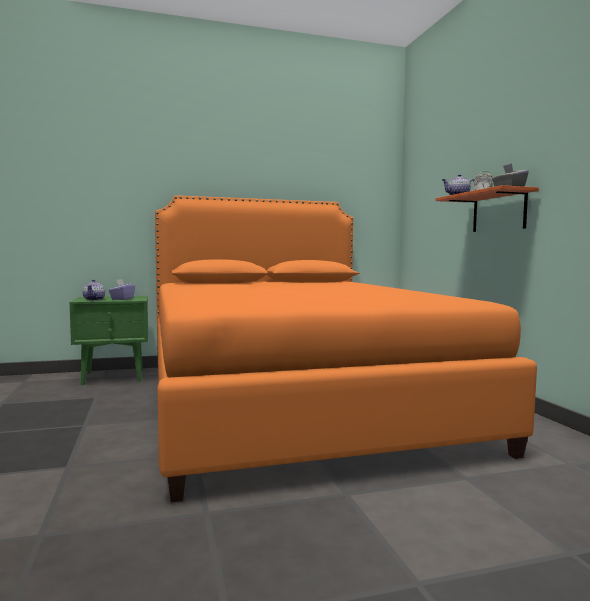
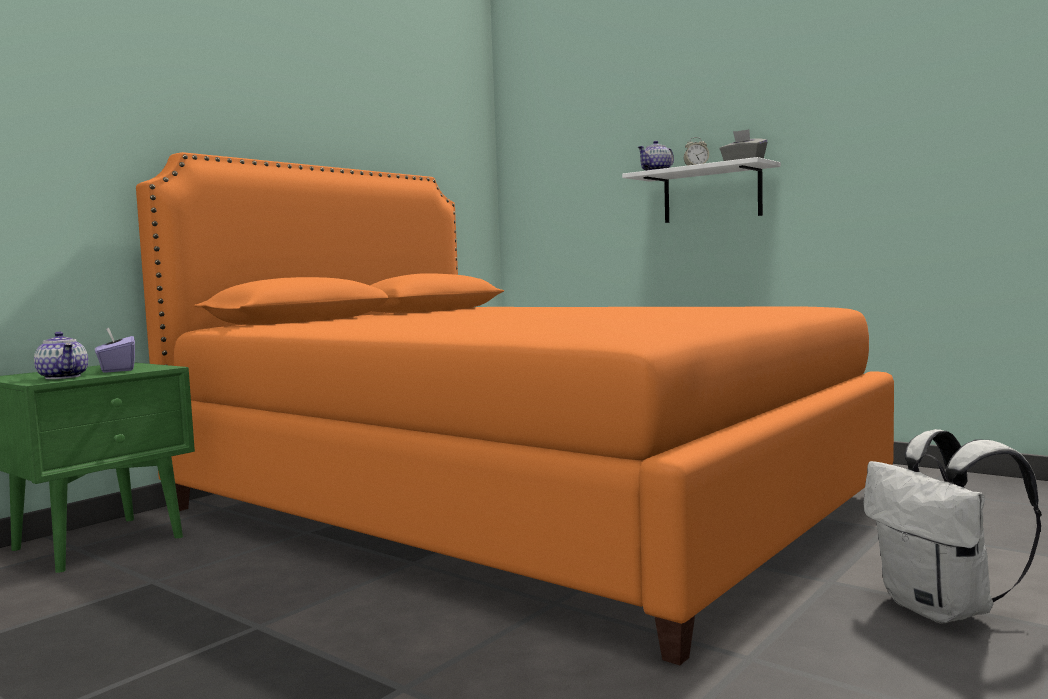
camera: 35 degrees left, 0 degrees up
orange shelf [435,185,539,232] -> white shelf [622,157,781,223]
none -> white backpack [863,429,1042,623]

